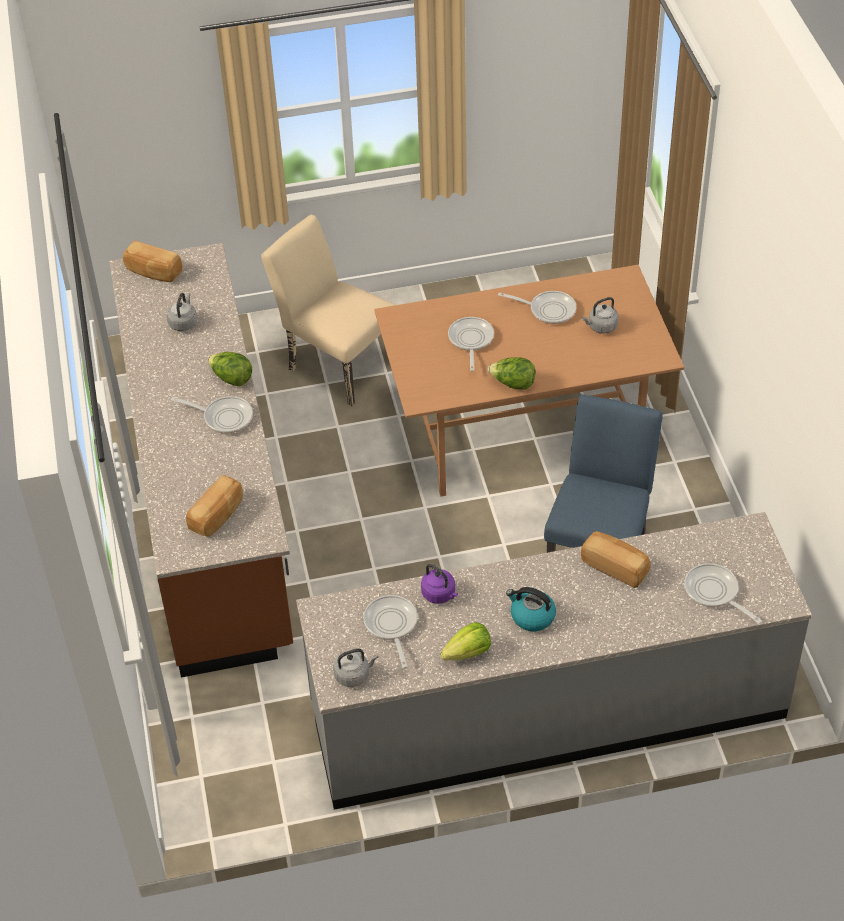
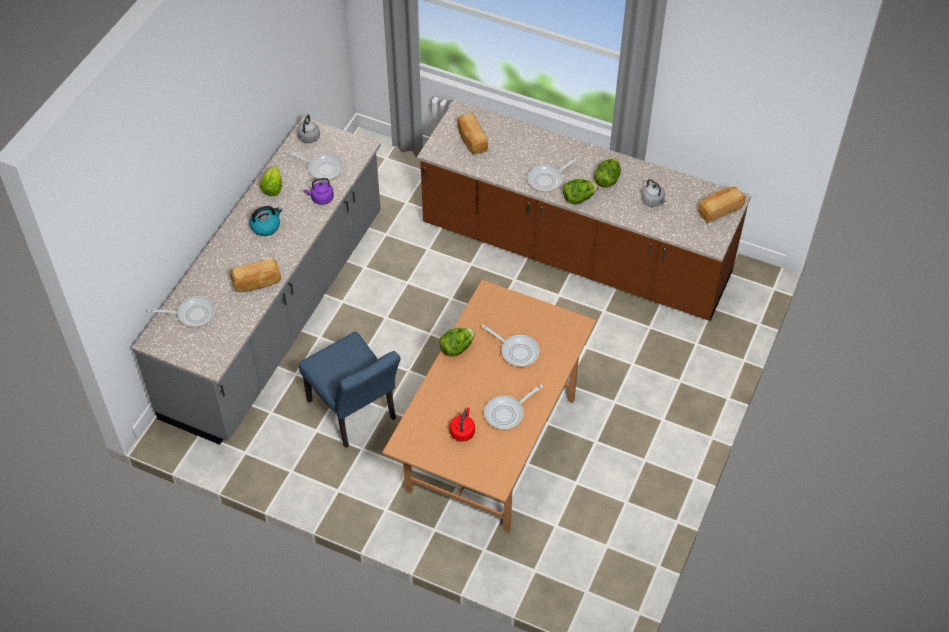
camera: 125 degrees right, 5 degrees up
beige chair [261,215,395,406] -> none
grey kettle [582,297,618,334] -> red kettle [450,408,475,442]
none -> lettuce [594,158,621,188]

